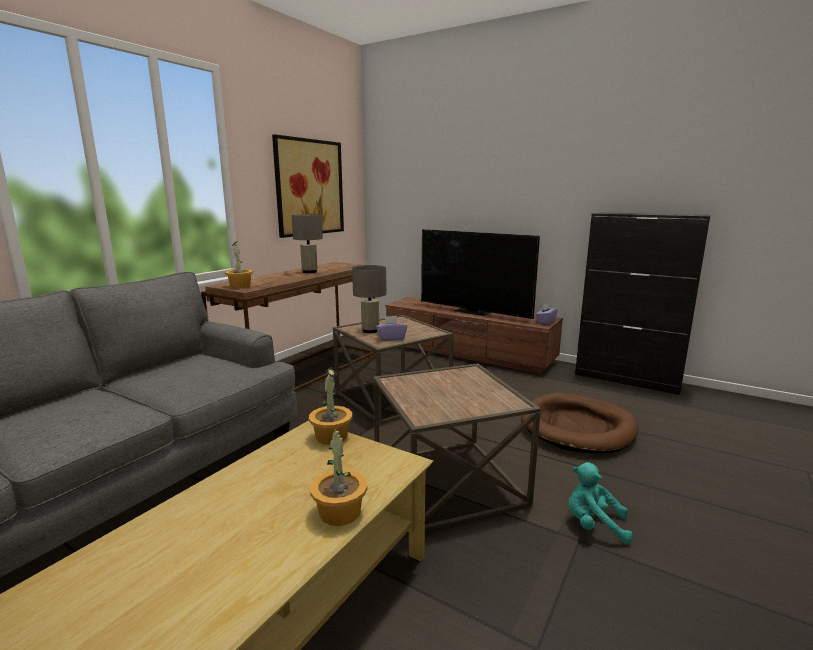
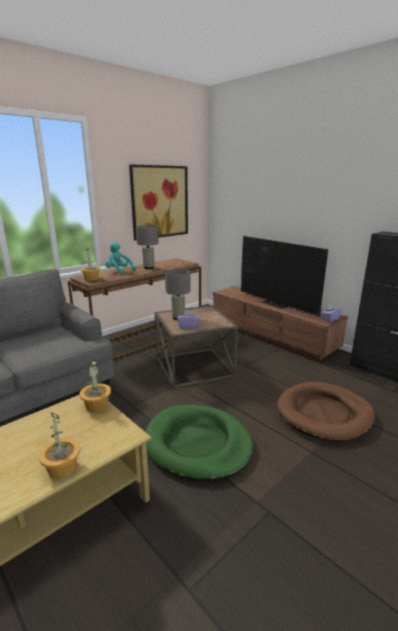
camera: 15 degrees right, 5 degrees up
brown side table [373,364,541,531] -> green dog bed [145,405,253,481]
turquoise plush toy [569,462,633,544] -> turquoise plush toy moved to [105,242,136,274]

